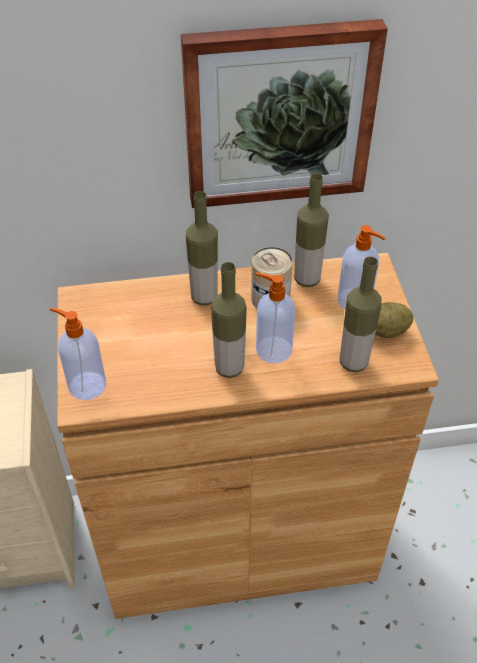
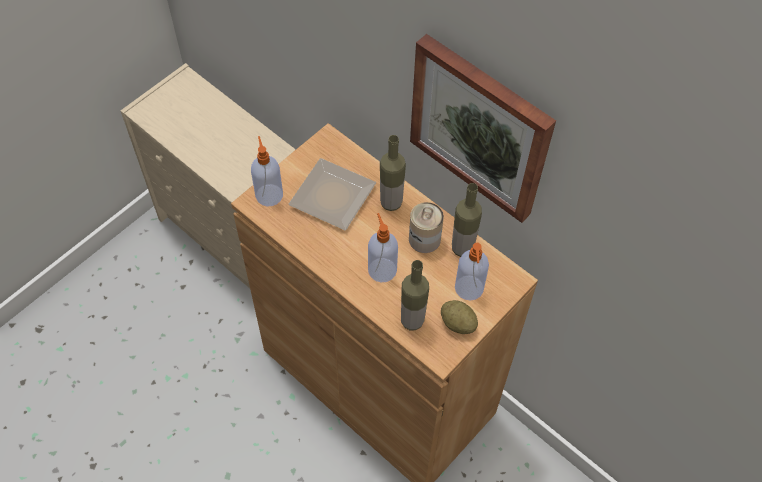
camera: 50 degrees right, 10 degrees up
bottle [211,262,247,378] -> none
none -> plate [289,158,376,230]

